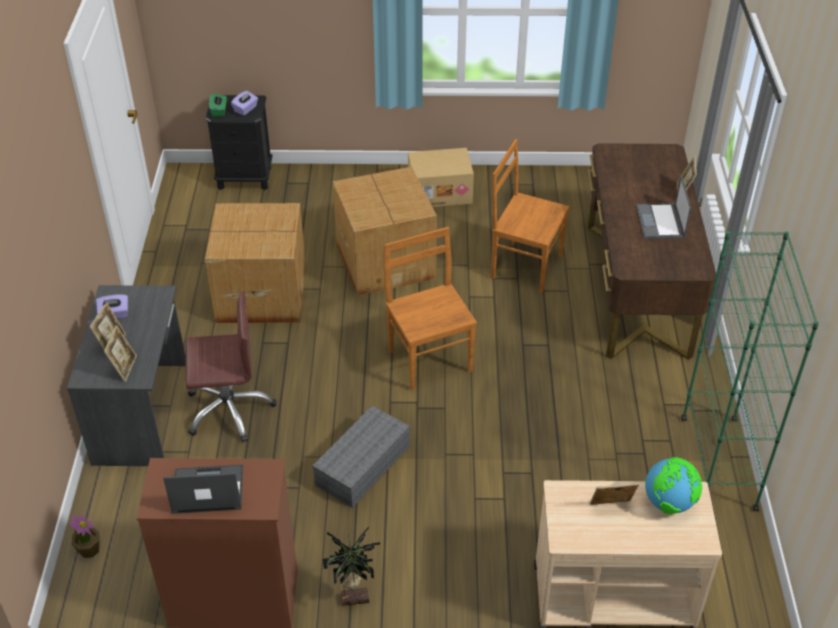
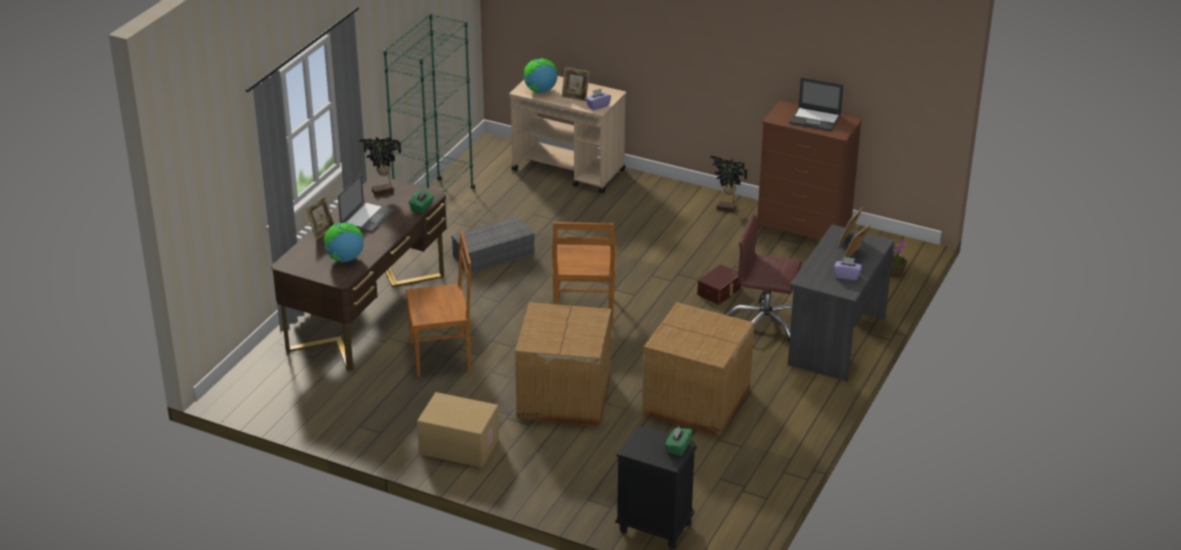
camera: 155 degrees left, 10 degrees down
purple tissue box [231,91,258,116] -> purple tissue box moved to [585,89,611,110]
grey storage box [312,405,410,508] -> grey storage box moved to [451,216,535,273]
brown chair [491,139,570,293] -> brown chair turned 60 degrees counterclockwise [406,230,471,377]
none -> globe [324,222,364,262]
none -> potted plant [359,137,401,196]
none -> green tissue box [409,189,434,213]
none -> brown storage box [697,264,741,305]

